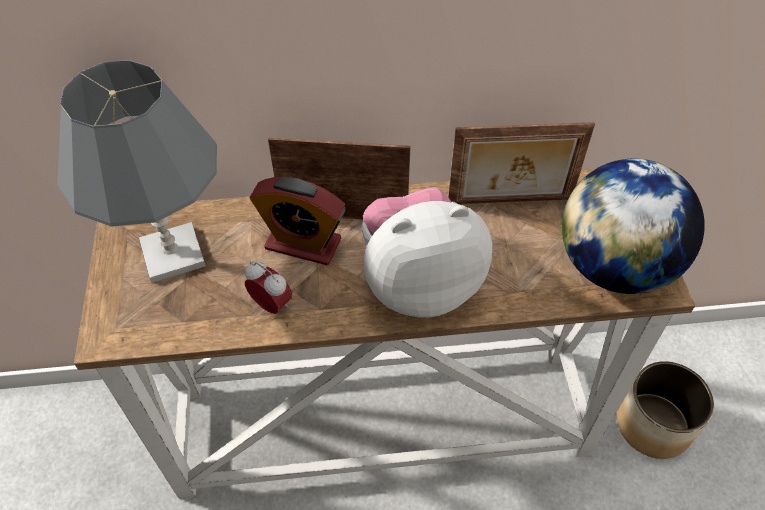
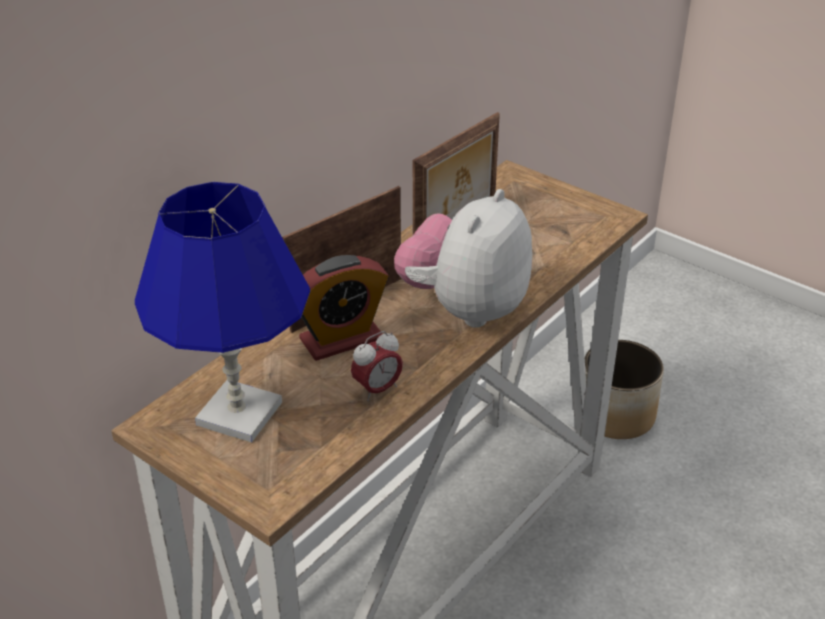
camera: 45 degrees left, 15 degrees down
grey table lamp [57,60,217,283] -> blue table lamp [135,182,310,443]
alarm clock [245,261,292,314] -> alarm clock turned 150 degrees clockwise [351,331,403,401]
globe [562,159,705,294] -> none

